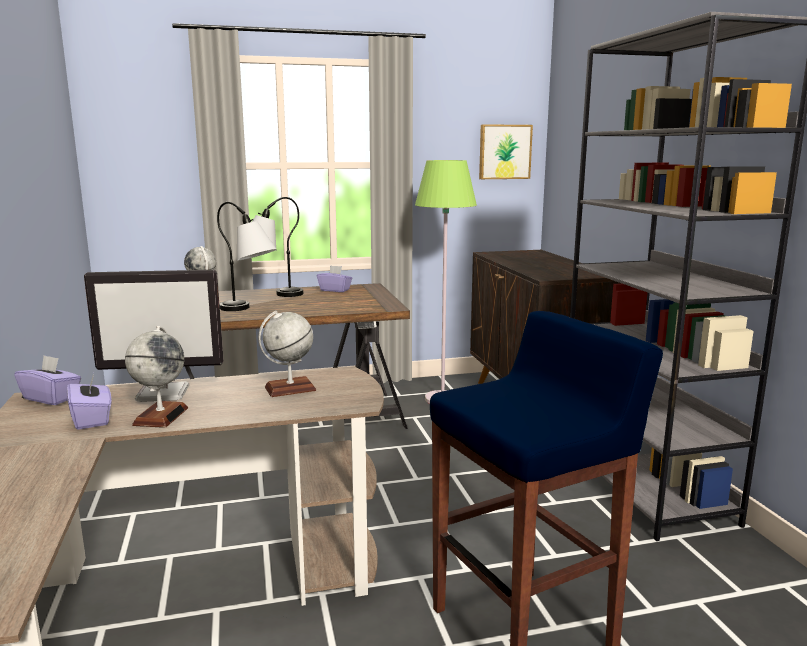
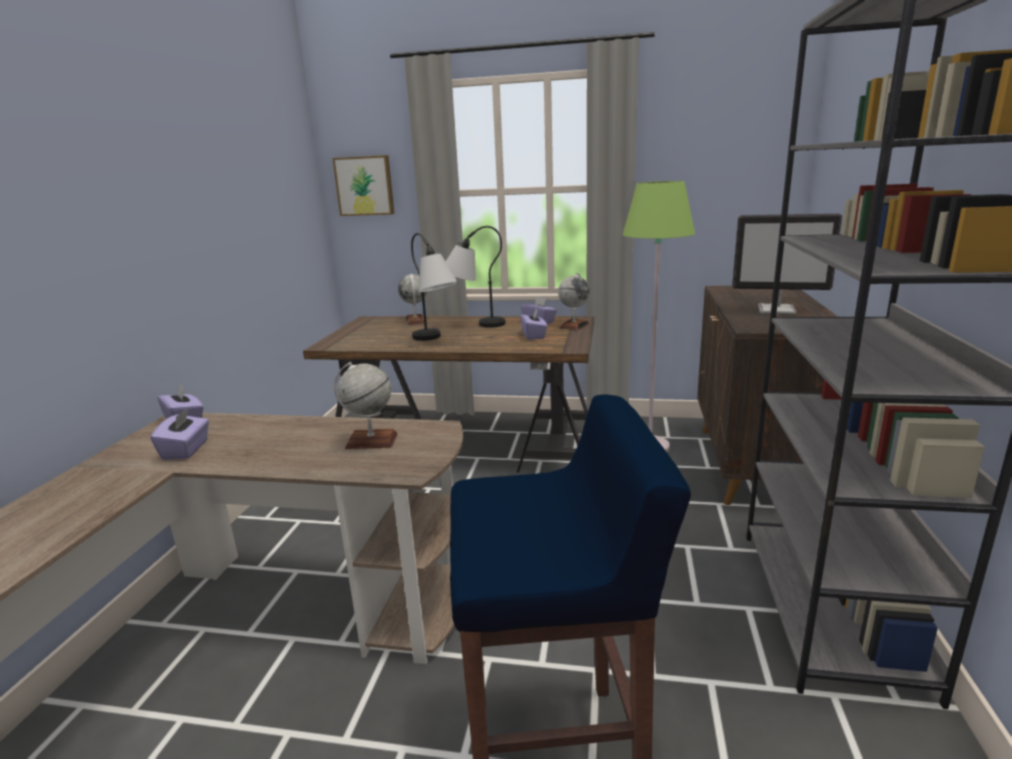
camera: 25 degrees right, 5 degrees up
monitor [84,270,224,402] -> monitor moved to [732,214,842,314]
globe [125,326,188,428] -> globe moved to [558,273,590,330]
picture [479,124,533,179] -> picture moved to [333,155,394,216]
none -> purple tissue box [520,309,547,340]

